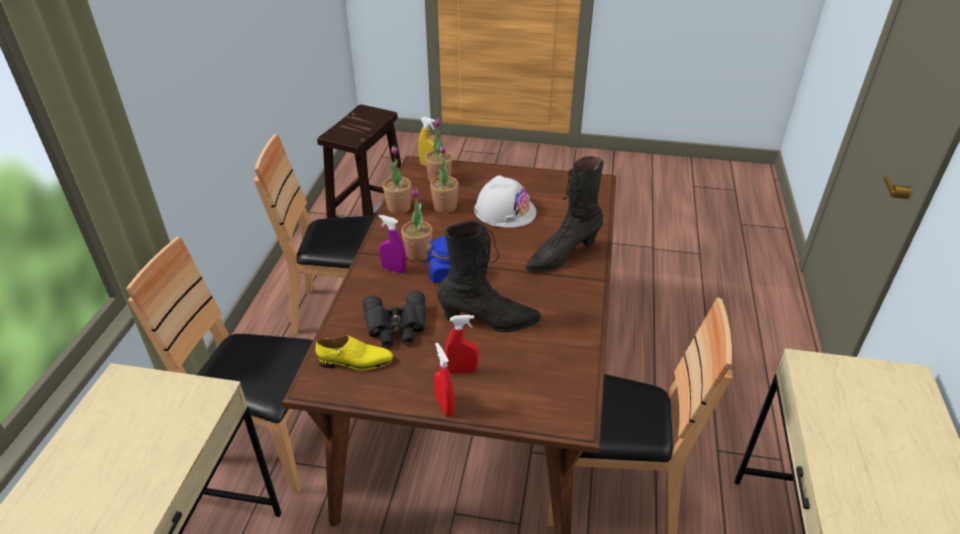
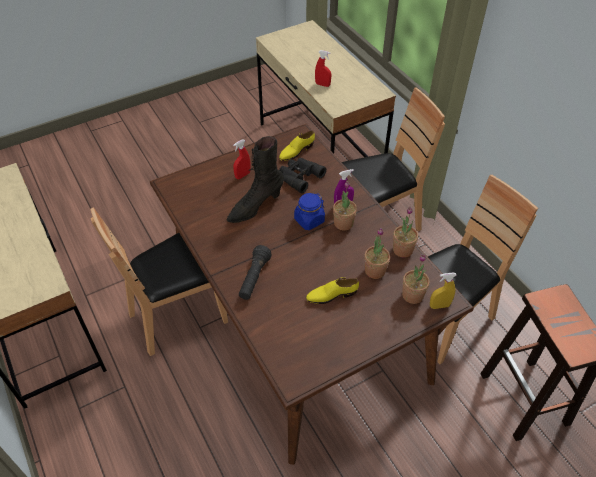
camera: 140 degrees right, 10 degrees up
red spray bottle [434,343,455,416] -> red spray bottle moved to [315,50,331,87]
white hard hat [474,175,536,228] -> yellow shoe [306,277,359,304]
black boot [525,156,604,272] -> black flashlight [239,245,272,300]

